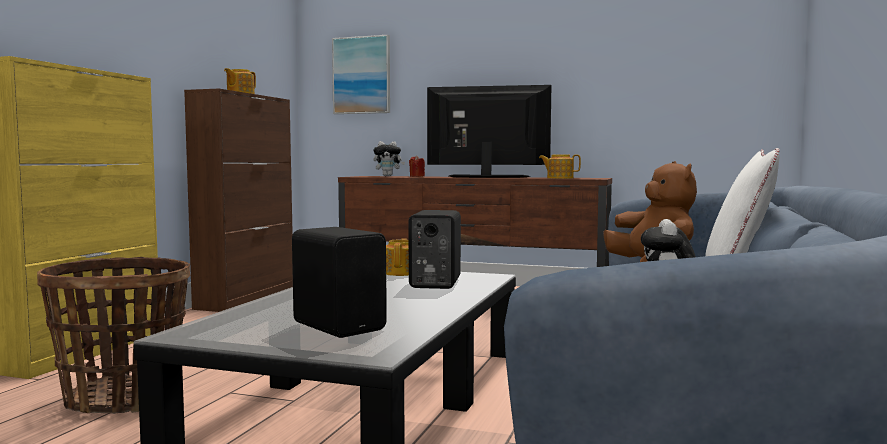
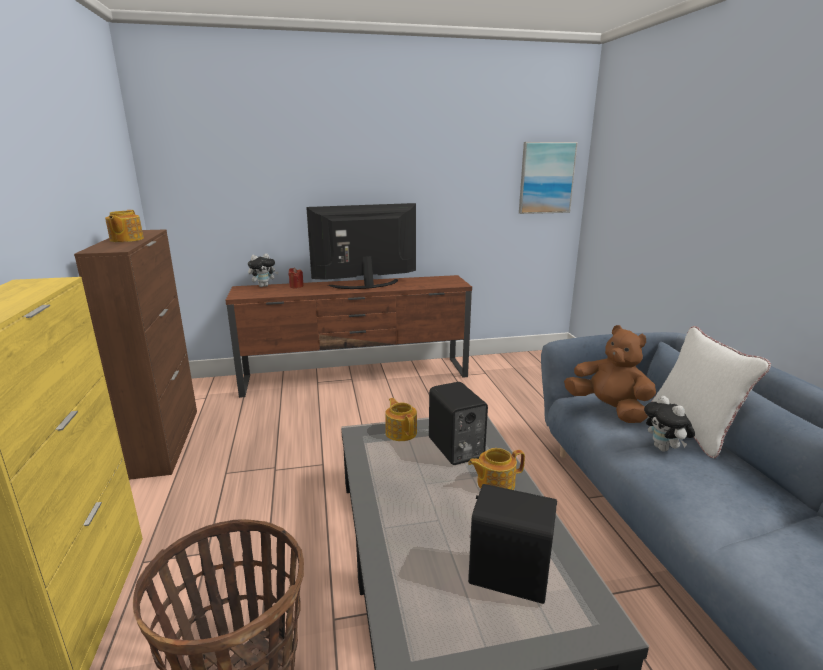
camera: 30 degrees left, 15 degrees up
picture [332,35,390,114] -> picture moved to [519,142,578,214]
teapot [539,154,581,179] -> teapot moved to [468,448,525,490]

